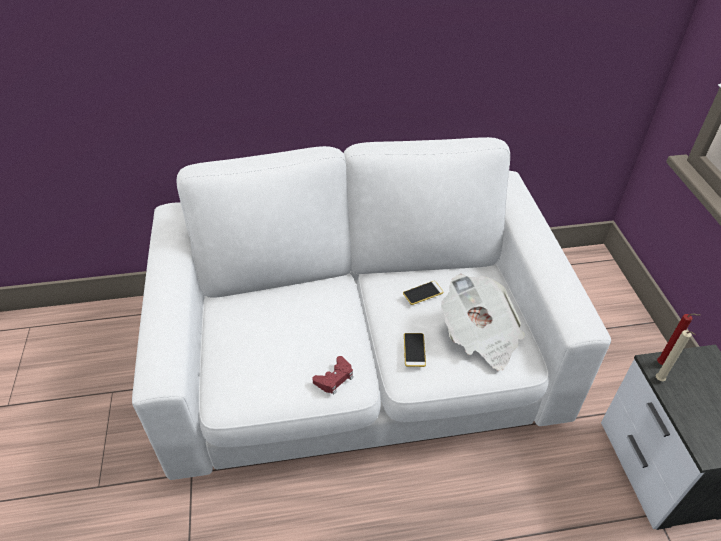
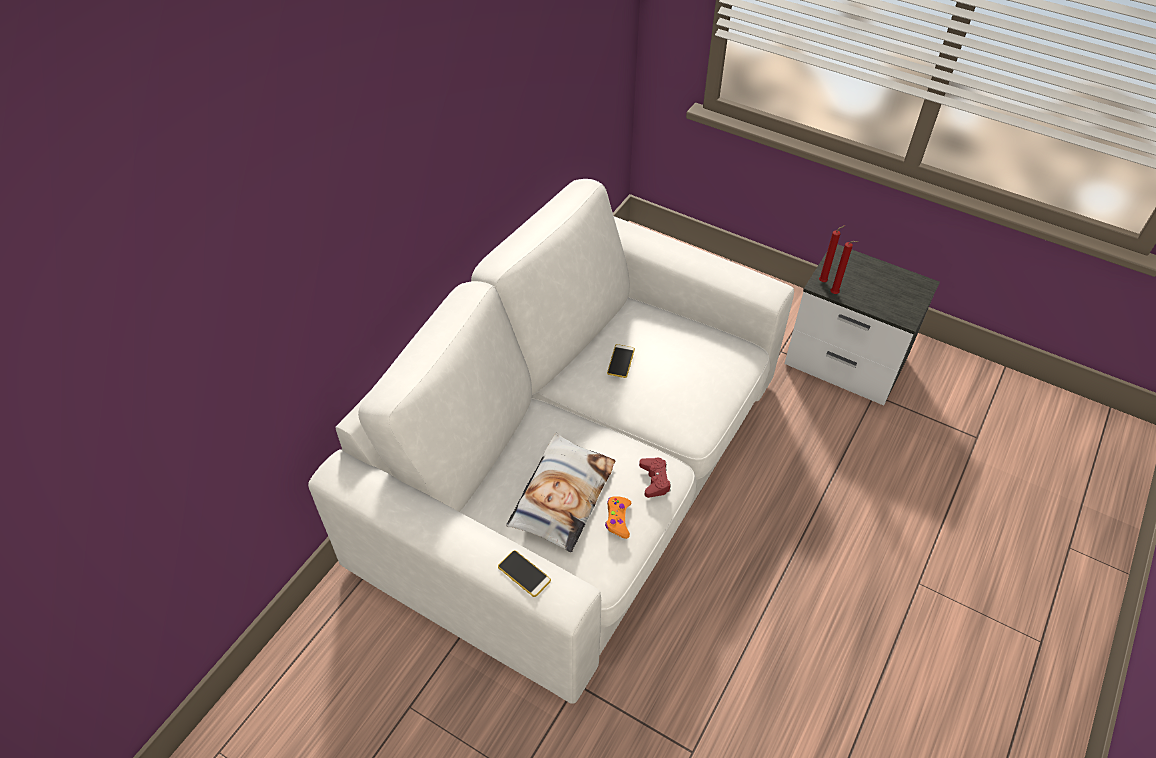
camera: 50 degrees left, 5 degrees up
phone [404,333,426,367] -> phone moved to [498,550,551,597]
newspaper [441,274,525,370] -> none
beige candle [656,330,696,381] -> red candle [830,241,859,294]
none -> pillow [506,433,615,552]
none -> orange game controller [605,496,631,539]

